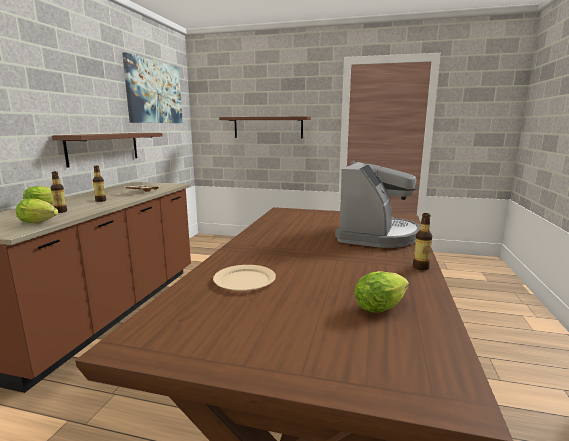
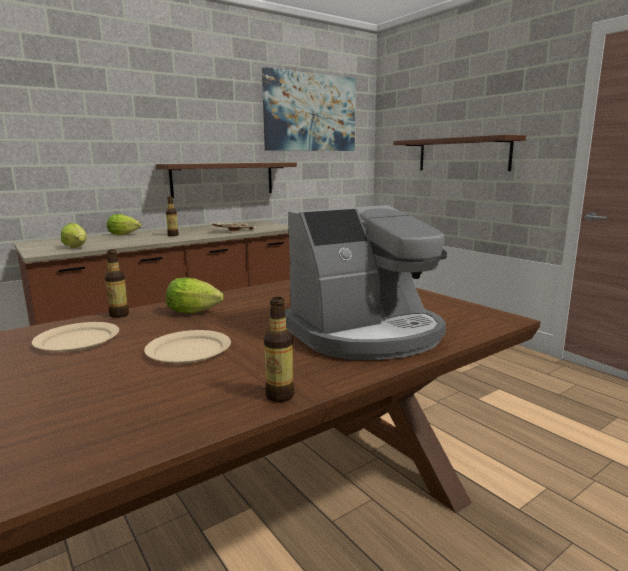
camera: 40 degrees right, 0 degrees up
bottle [51,171,67,213] -> bottle moved to [105,250,129,318]
lettuce [355,271,409,313] -> lettuce moved to [166,277,223,313]
none -> beige plate [144,330,231,364]

